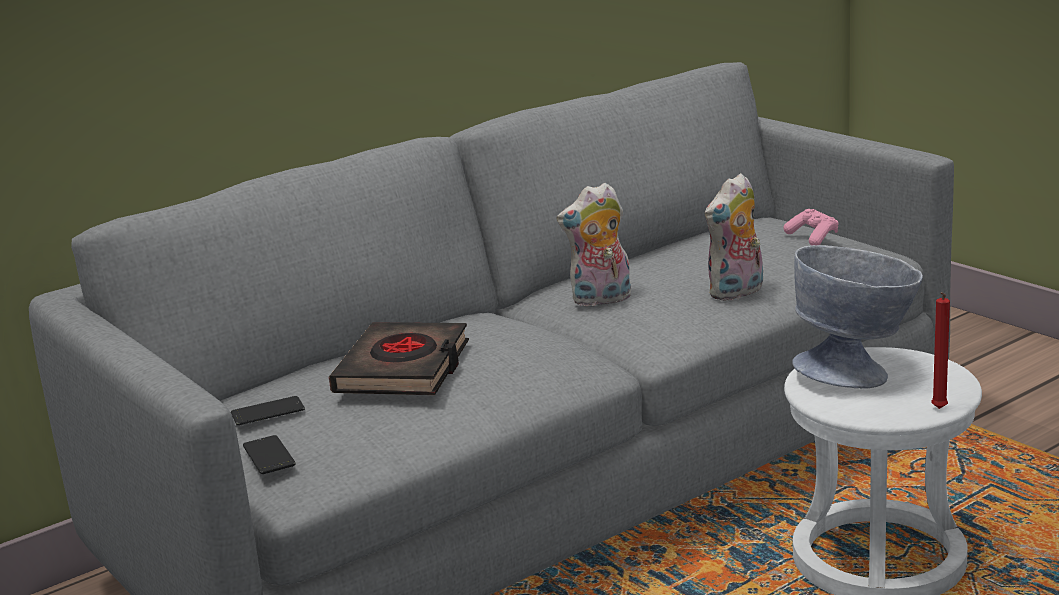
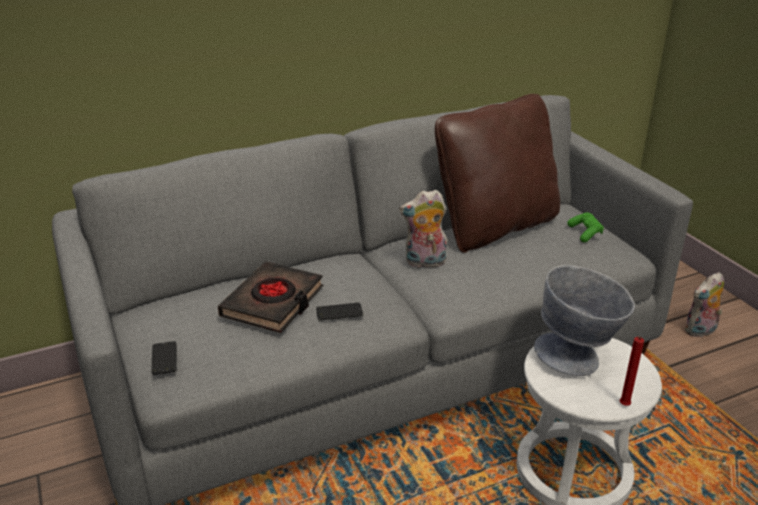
camera: 10 degrees right, 10 degrees up
phone [231,396,305,425] -> phone moved to [316,303,363,321]
plush toy [705,173,763,301] -> plush toy moved to [684,272,724,338]
pink game controller [784,209,838,246] -> green game controller [567,212,604,243]
none -> brown pillow [435,94,560,253]

